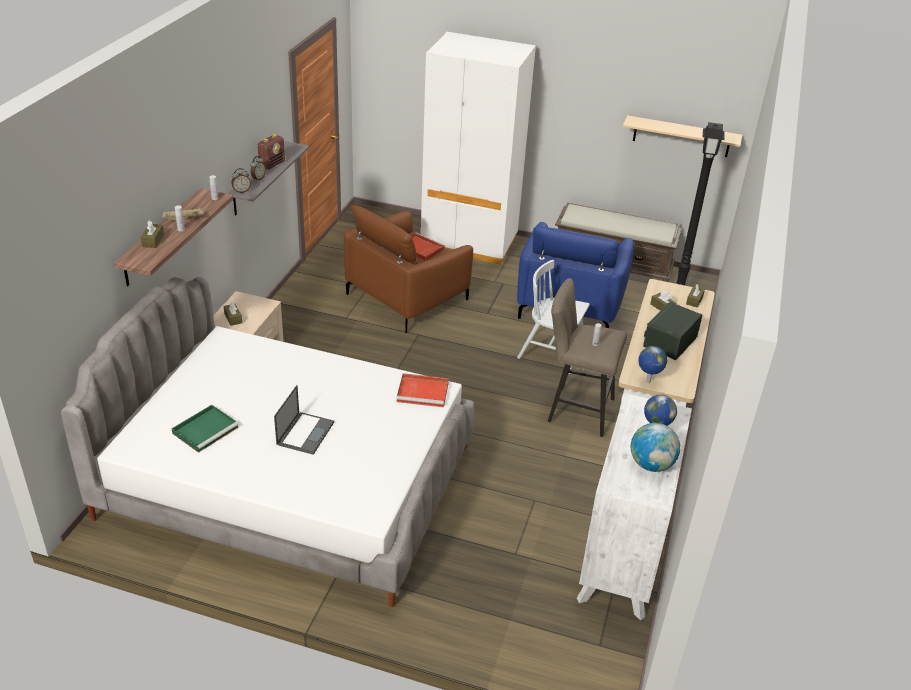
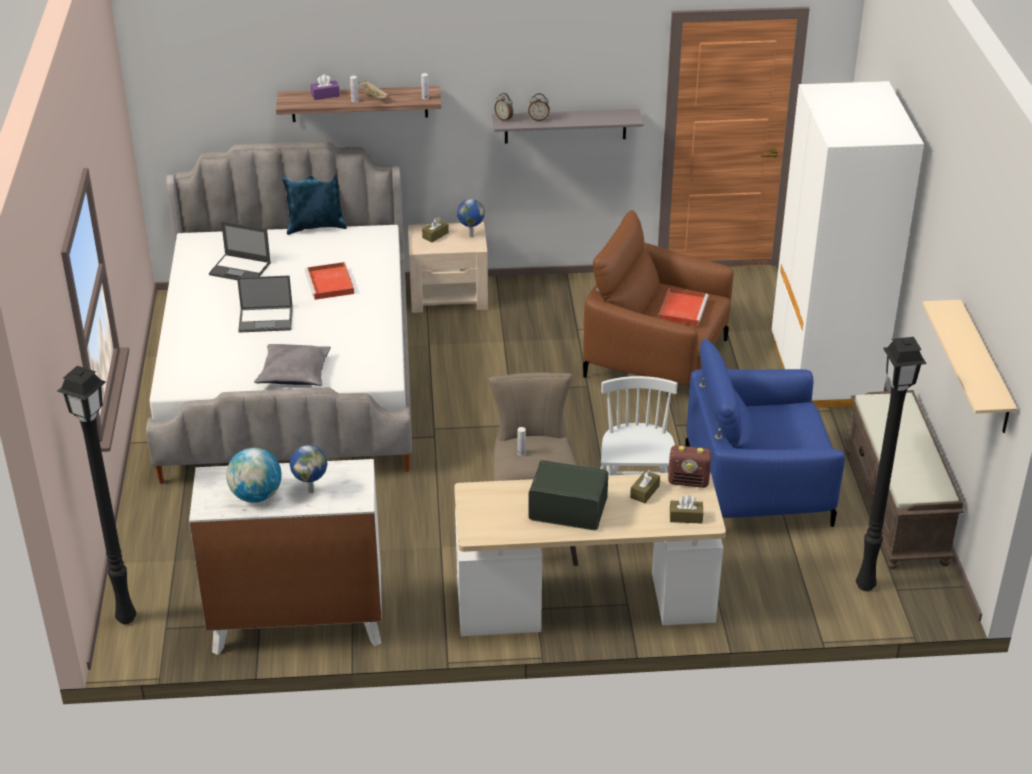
camera: 70 degrees right, 0 degrees up
brown tissue box [140,221,164,248] -> purple tissue box [311,74,340,100]
green tray [172,405,239,453] -> laptop [209,222,271,280]
radio [257,134,285,170] -> radio moved to [668,445,712,488]
red tray [397,373,449,407] -> red tray moved to [305,262,354,300]
globe [638,346,667,383] -> globe moved to [457,199,485,237]
none -> black floor lamp [57,366,136,624]
none -> grey pillow [254,344,331,386]
none -> blue pillow [282,175,347,235]

